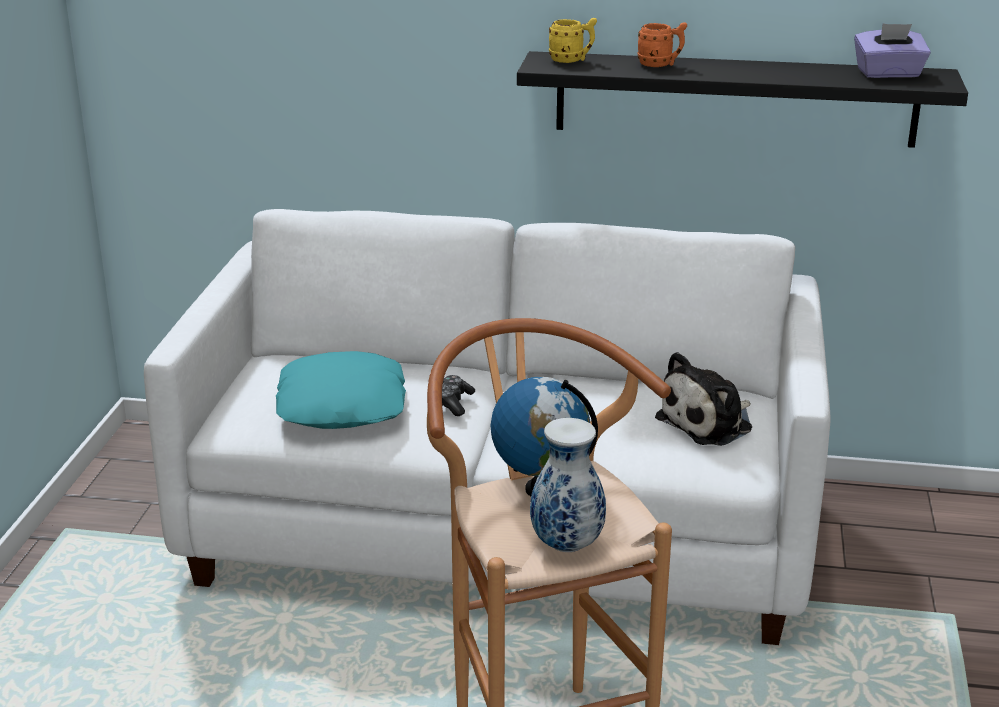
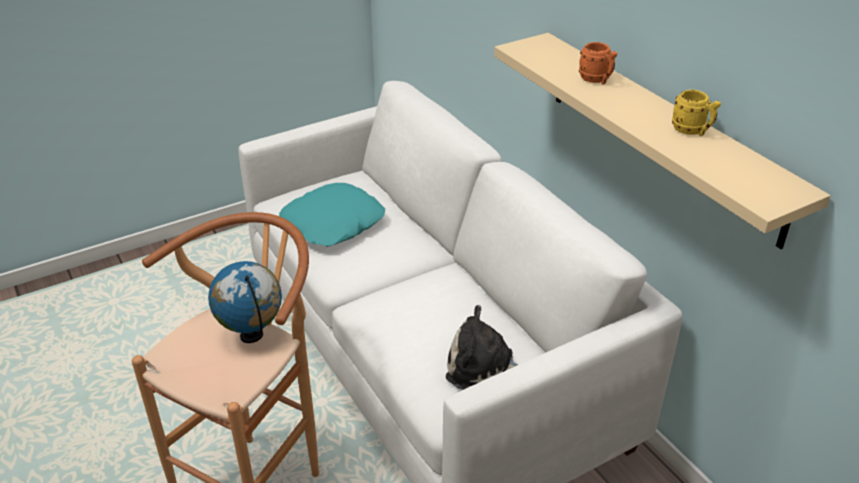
camera: 50 degrees right, 10 degrees up
game controller [442,375,475,416] -> none
black shelf [517,51,968,148] -> beige shelf [494,33,831,249]
vase [530,418,606,552] -> none
yellow mug [549,18,597,63] -> yellow mug moved to [672,90,721,136]
purple tissue box [854,23,931,78] -> none

